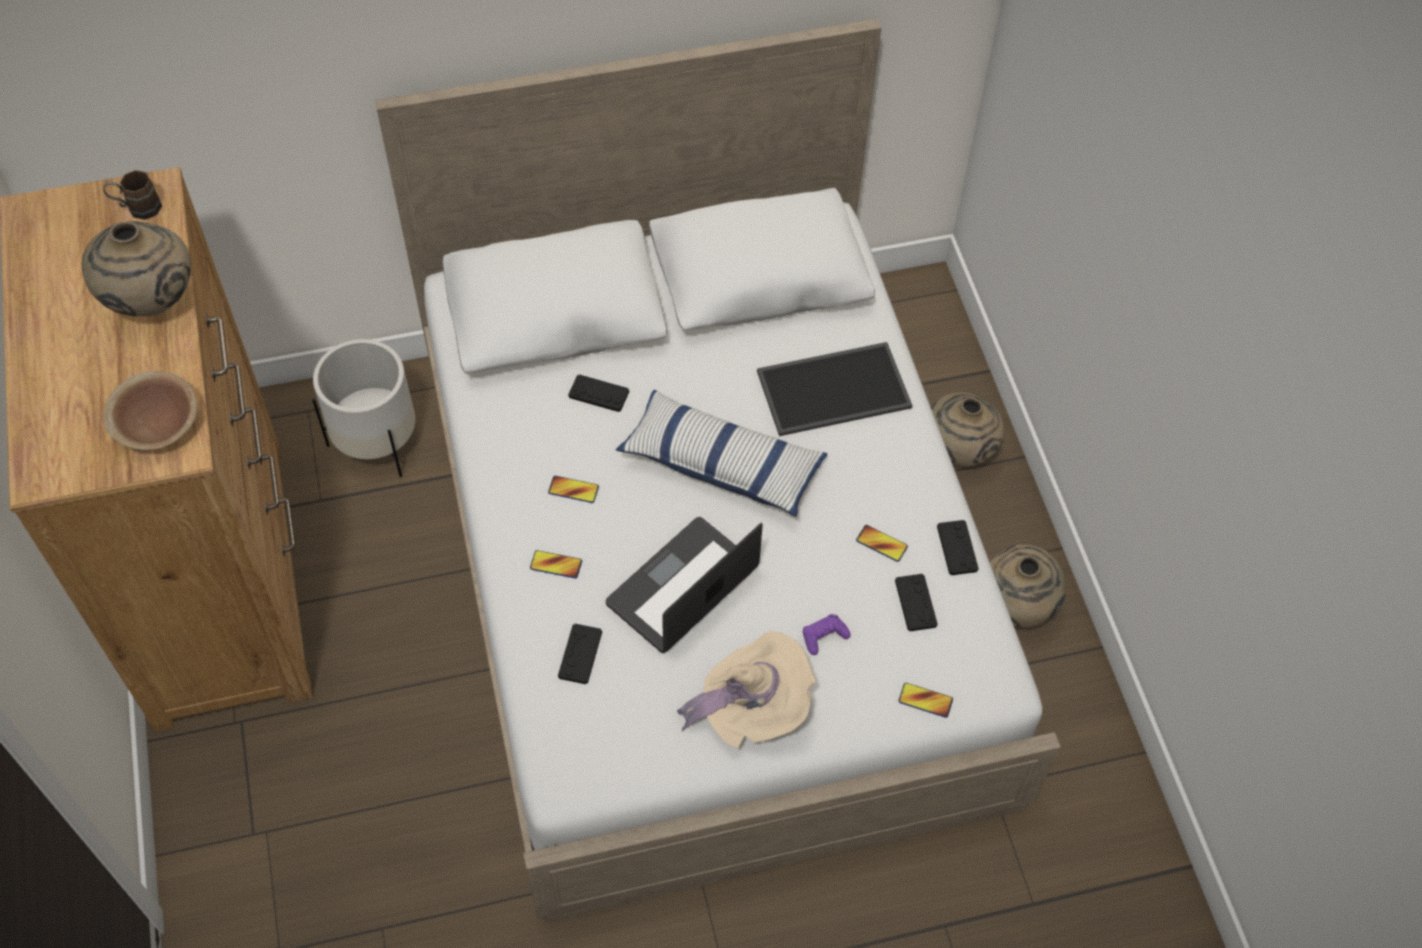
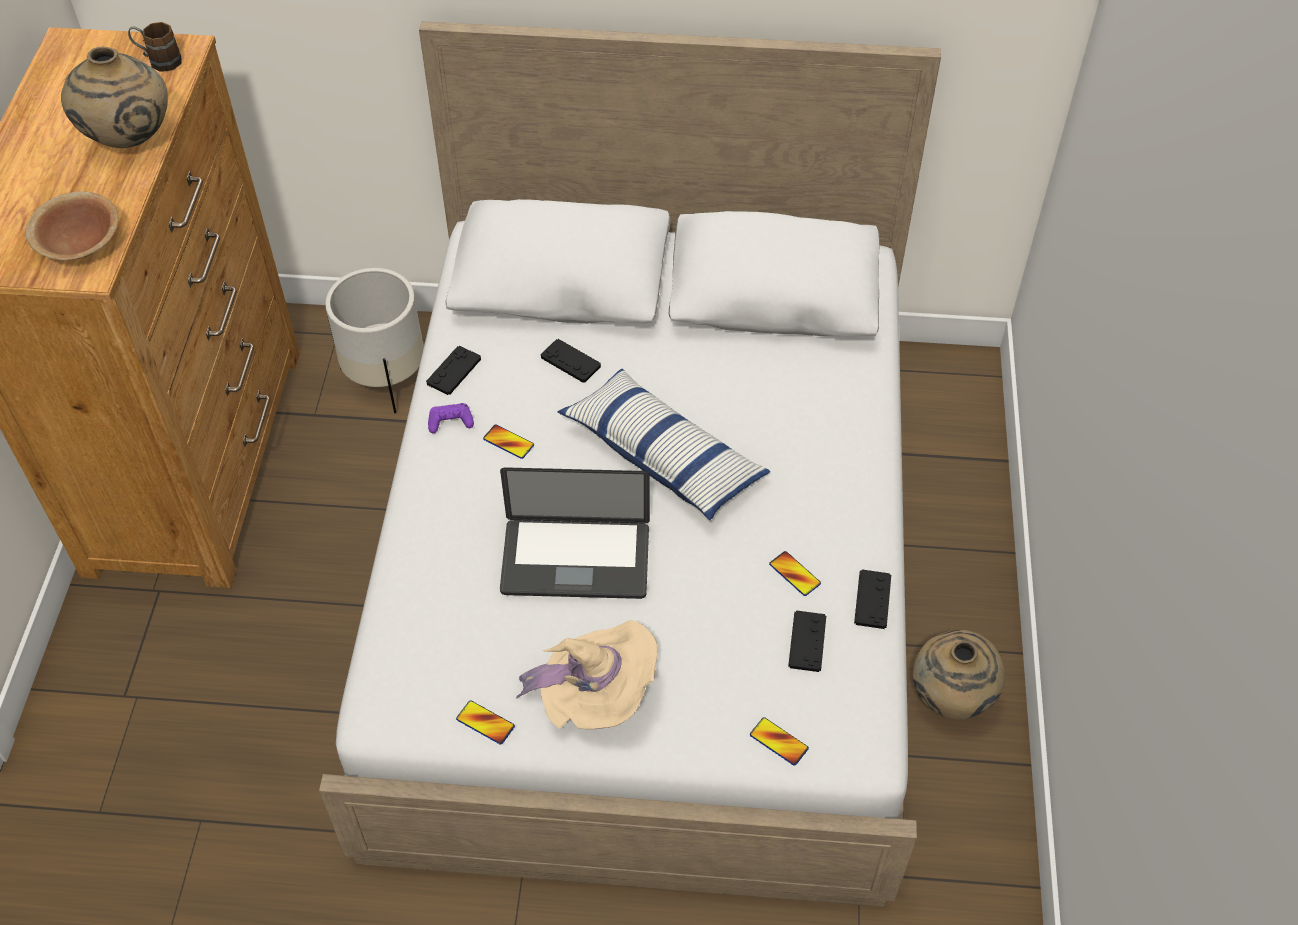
camera: 20 degrees right, 5 degrees down
phone [530,550,582,578] -> phone moved to [456,700,515,745]
black game controller [558,624,602,684] -> black game controller moved to [426,346,481,395]
laptop [606,517,763,653] -> laptop turned 150 degrees counterclockwise [500,467,650,599]
tray [757,342,913,436] -> none
purple game controller [803,614,851,655] -> purple game controller moved to [428,403,474,433]
beige vase [931,392,1004,466] -> none

